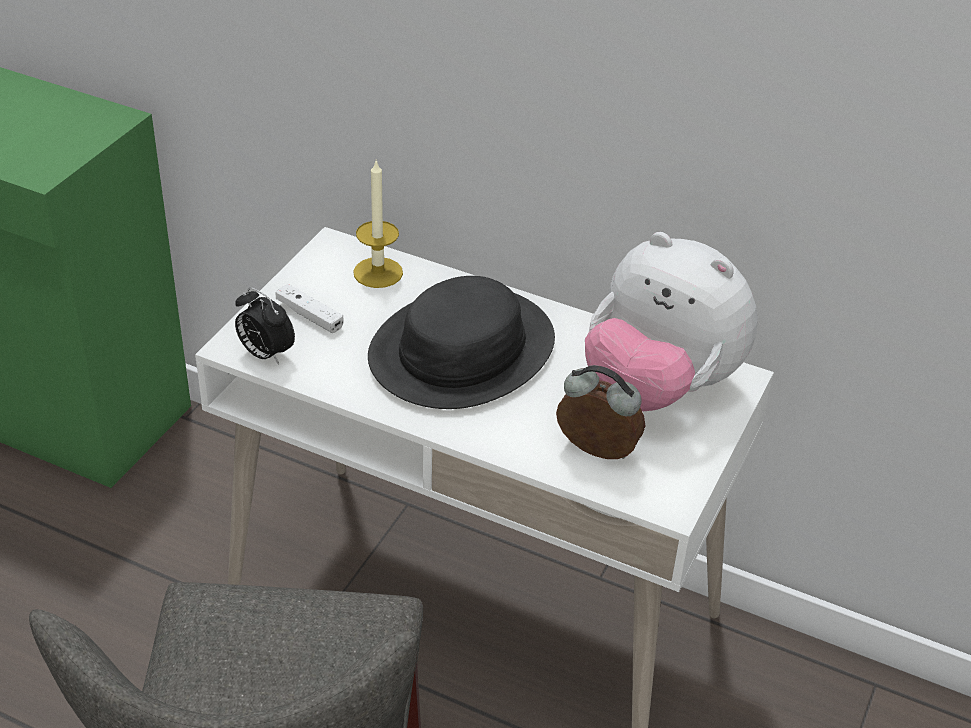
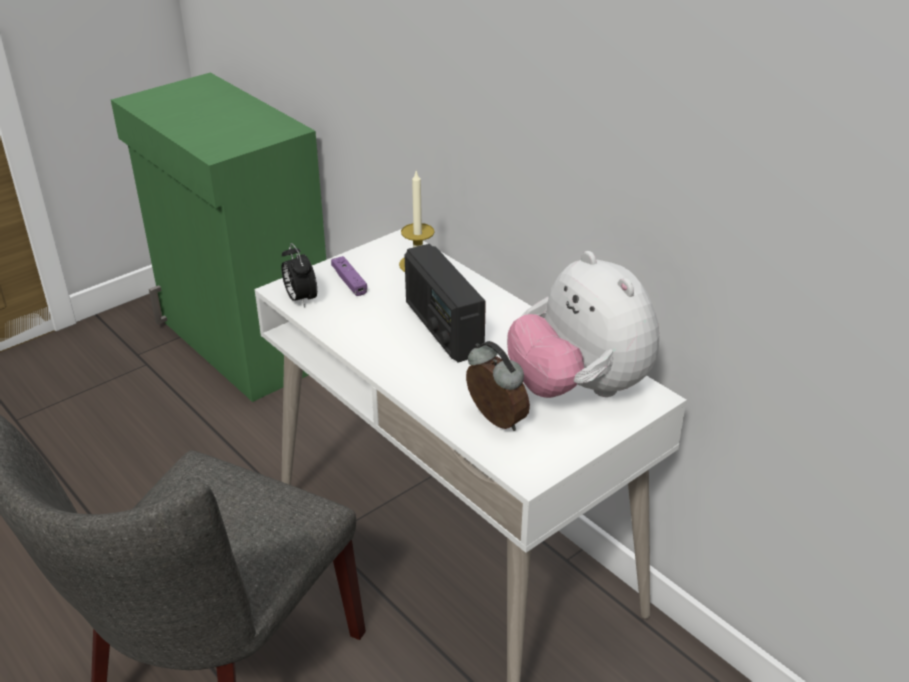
camera: 25 degrees right, 5 degrees down
white game controller [276,284,343,333] -> purple game controller [331,256,367,296]
black hat [368,276,555,409] -> radio [405,244,486,363]

